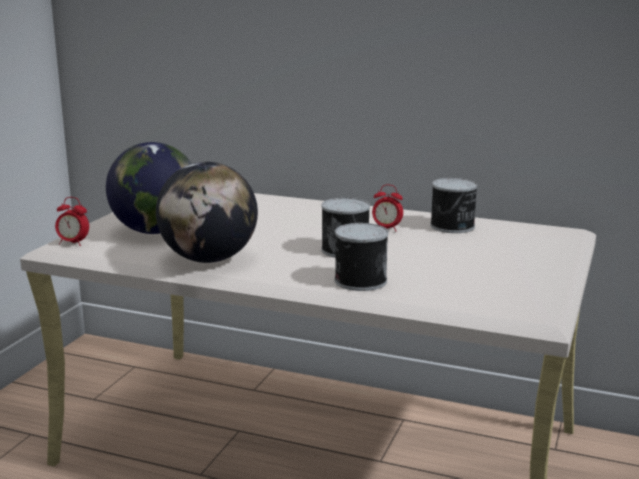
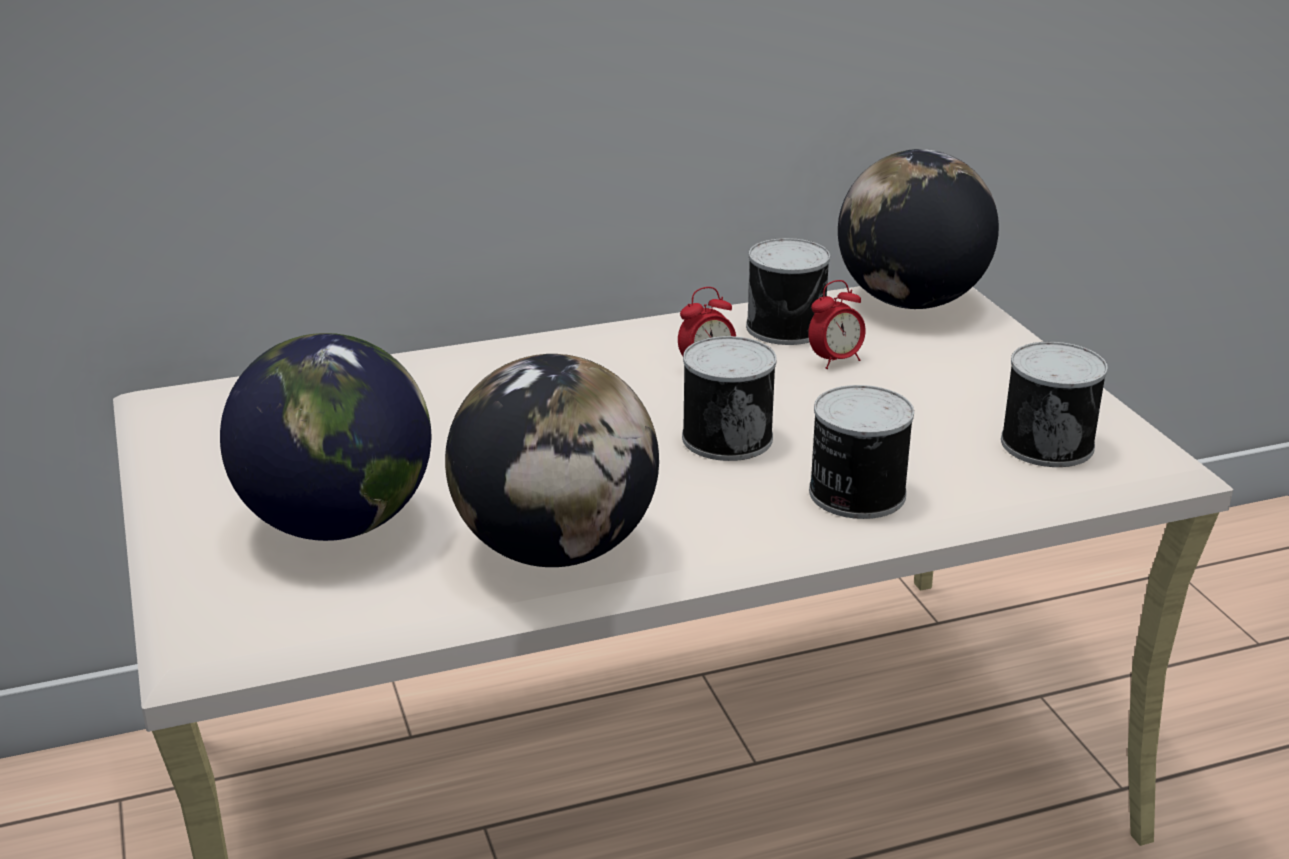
camera: 40 degrees left, 10 degrees up
alarm clock [55,197,89,246] -> alarm clock moved to [808,280,866,369]
none -> globe [838,149,999,309]
none -> can [1001,342,1108,467]

